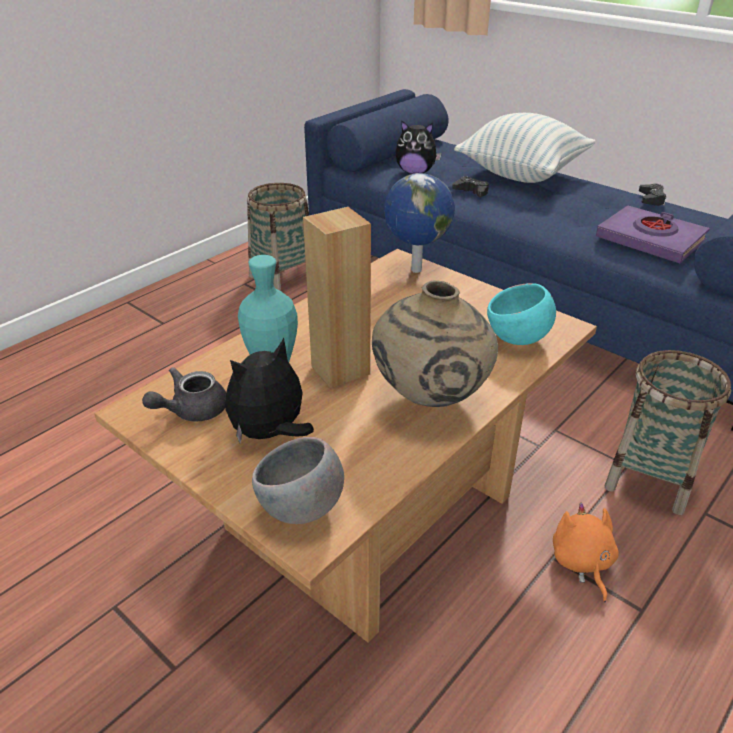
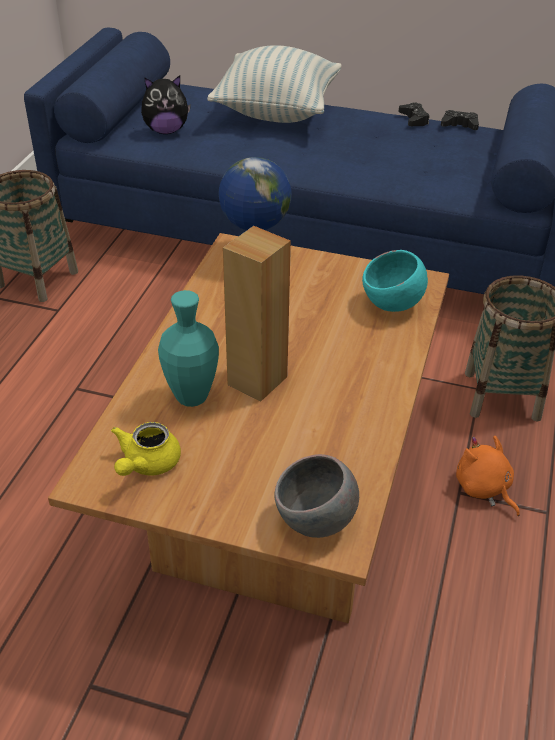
camera: 25 degrees left, 5 degrees up
grey teapot [142,367,226,422] -> yellow teapot [111,422,181,476]
plush toy [225,338,314,443] -> none
beige vase [372,280,498,407] -> none
black game controller [452,176,489,197] -> black game controller moved to [441,110,479,130]
purple book [596,206,710,263] -> none

